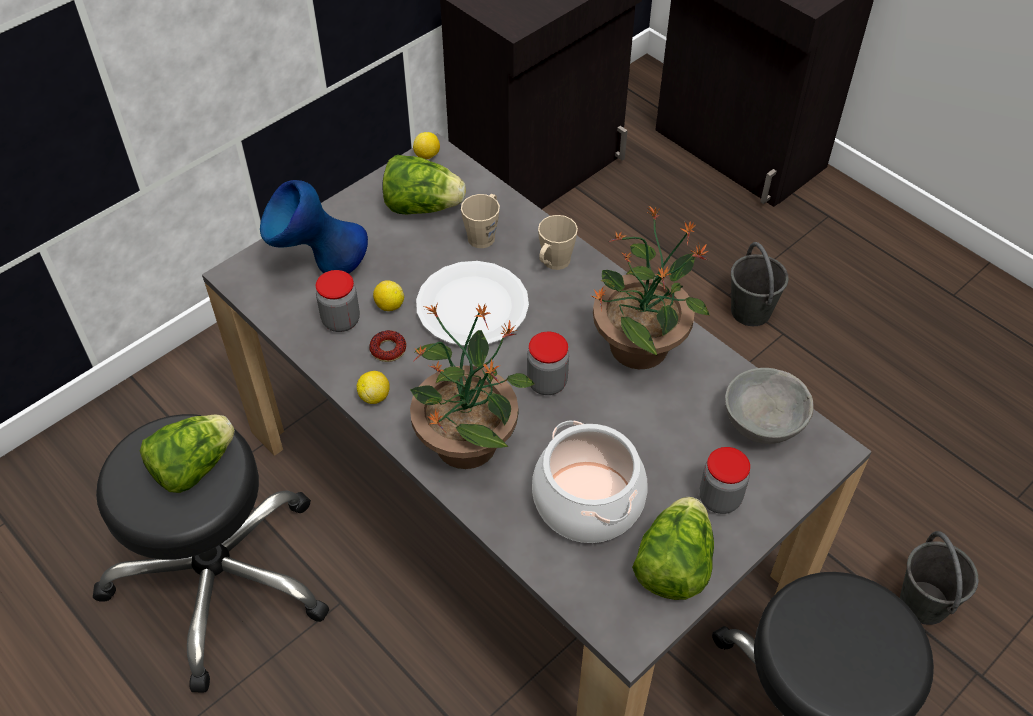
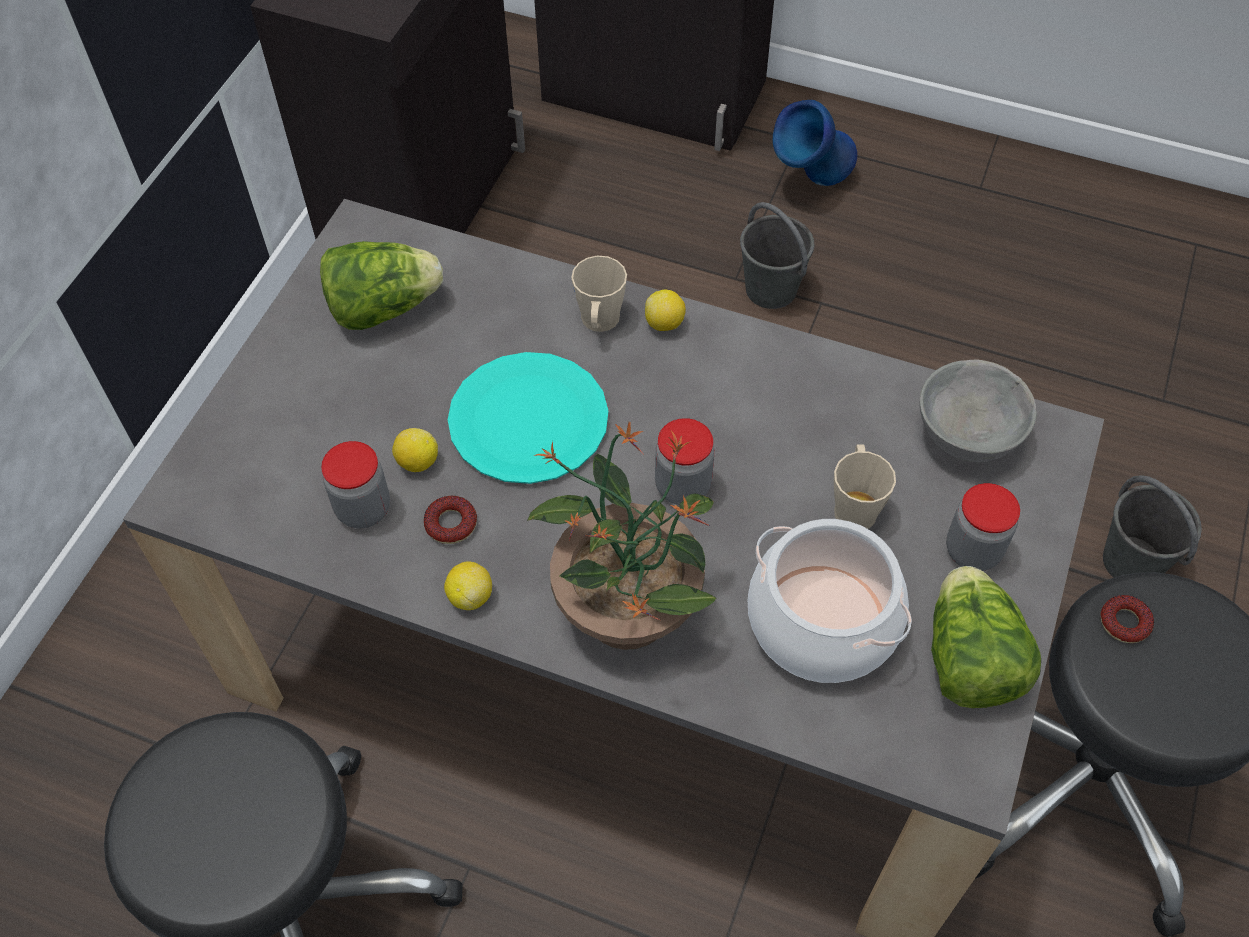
camera: 25 degrees left, 5 degrees up
lettuce [140,415,235,493] -> none
blue vase [260,180,368,274] -> blue vase moved to [773,100,857,186]
lemon [413,132,440,159] -> lemon moved to [645,289,686,331]
white plate [416,261,529,347] -> turquoise plate [448,352,608,484]
beige mug [461,194,500,248] -> beige mug moved to [834,445,896,529]
potted plant [592,206,710,369] -> none
none -> donut [1100,595,1154,643]

